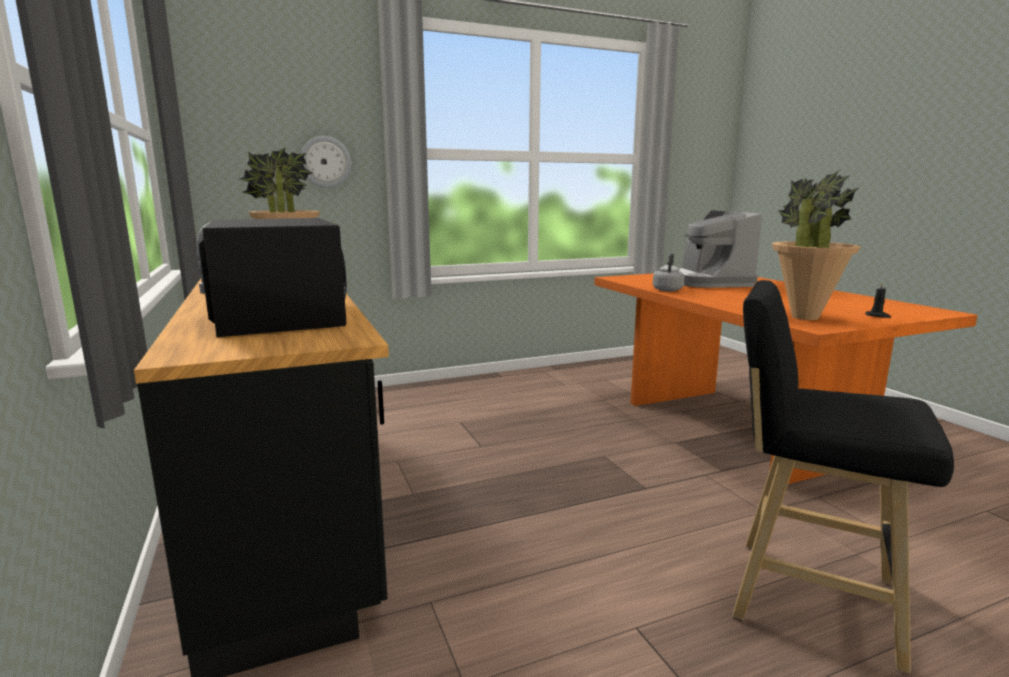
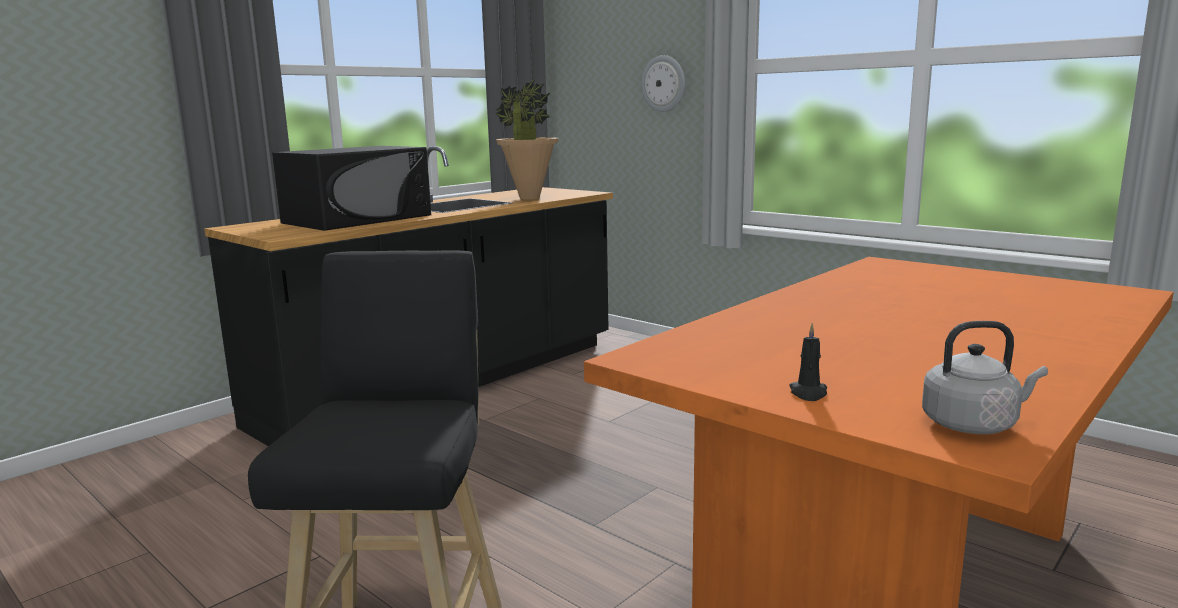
camera: 65 degrees right, 0 degrees up
grey kettle [653,253,684,291] -> grey kettle moved to [922,321,1048,434]
coffee machine [678,210,762,288] -> none
potted plant [772,170,861,320] -> none

